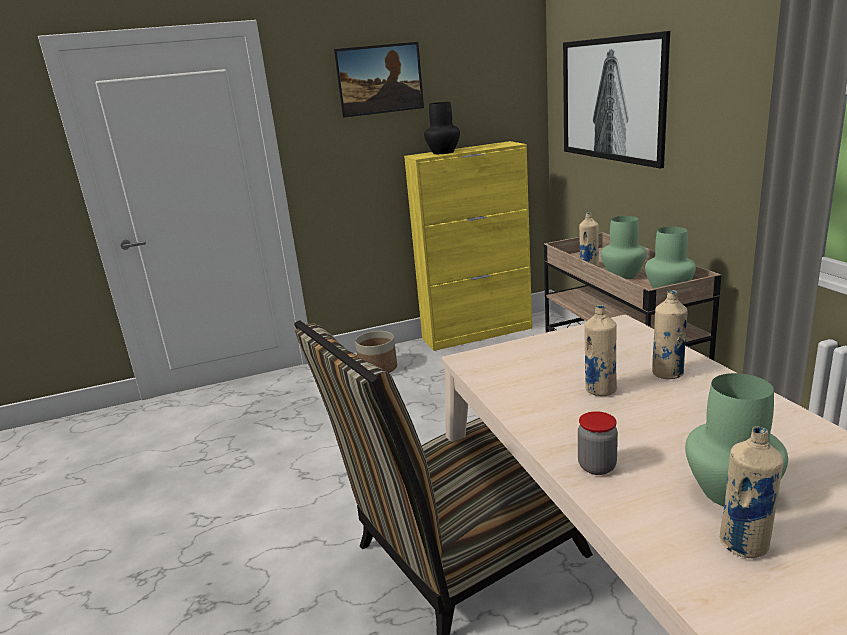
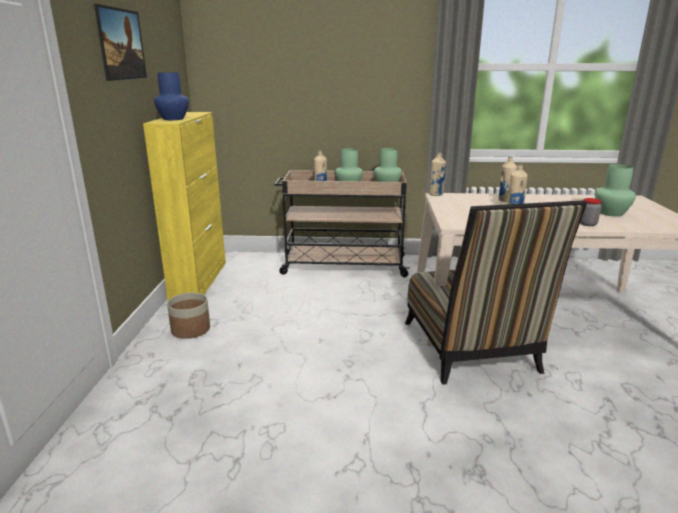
camera: 70 degrees left, 0 degrees up
black vase [424,102,460,154] -> blue vase [154,73,189,120]
picture [563,31,670,169] -> none
beige bottle [720,426,784,558] -> beige bottle moved to [429,152,446,196]

